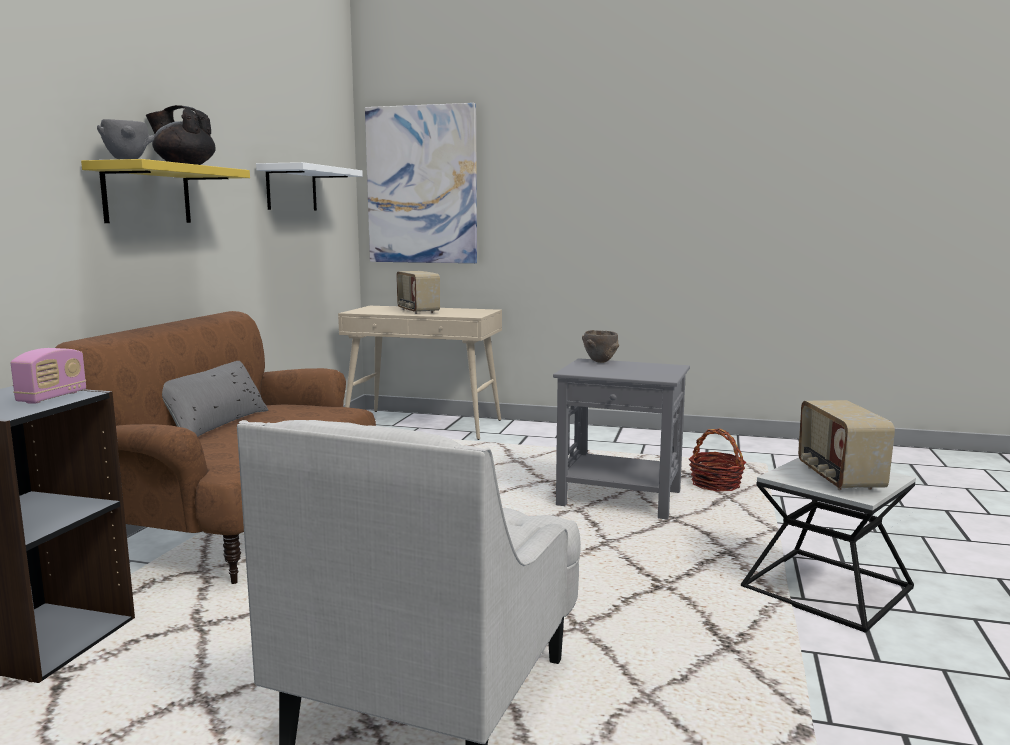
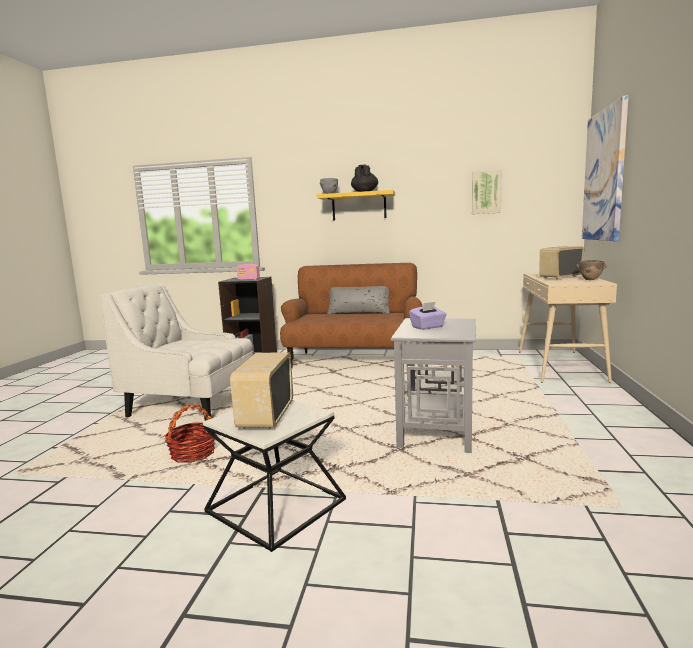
camera: 85 degrees right, 0 degrees up
white shelf [256,162,363,211] -> picture [472,170,502,214]
brown bowl [582,330,619,363] -> brown bowl moved to [576,260,607,280]
basket [689,428,746,492] -> basket moved to [165,404,216,463]
radio [798,400,895,490] -> radio turned 75 degrees counterclockwise [230,352,293,429]
none -> purple tissue box [409,302,447,330]

